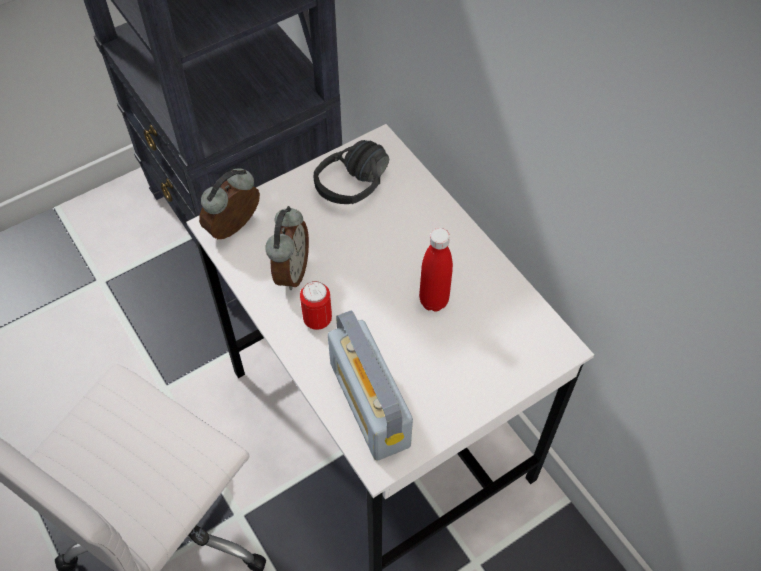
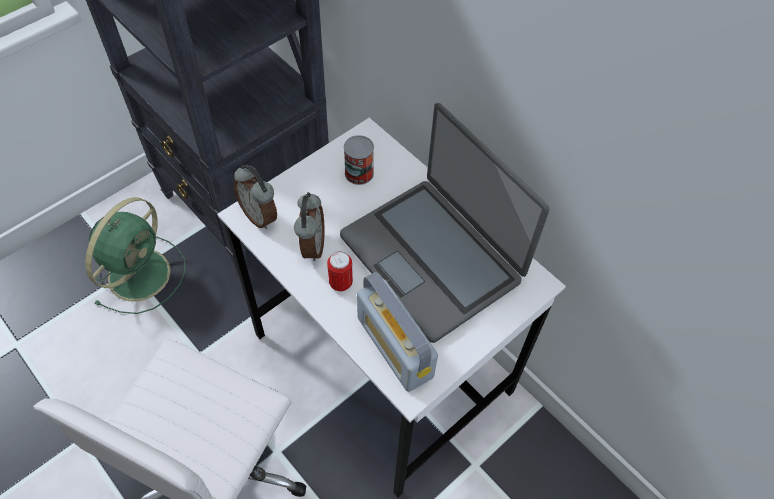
camera: 10 degrees left, 0 degrees up
alarm clock [199,168,260,239] -> alarm clock turned 75 degrees counterclockwise [234,165,277,229]
black headphones [314,140,389,204] -> can [344,135,374,185]
red bottle [419,228,453,312] -> laptop [340,103,549,343]
none -> green fan [85,197,186,314]

